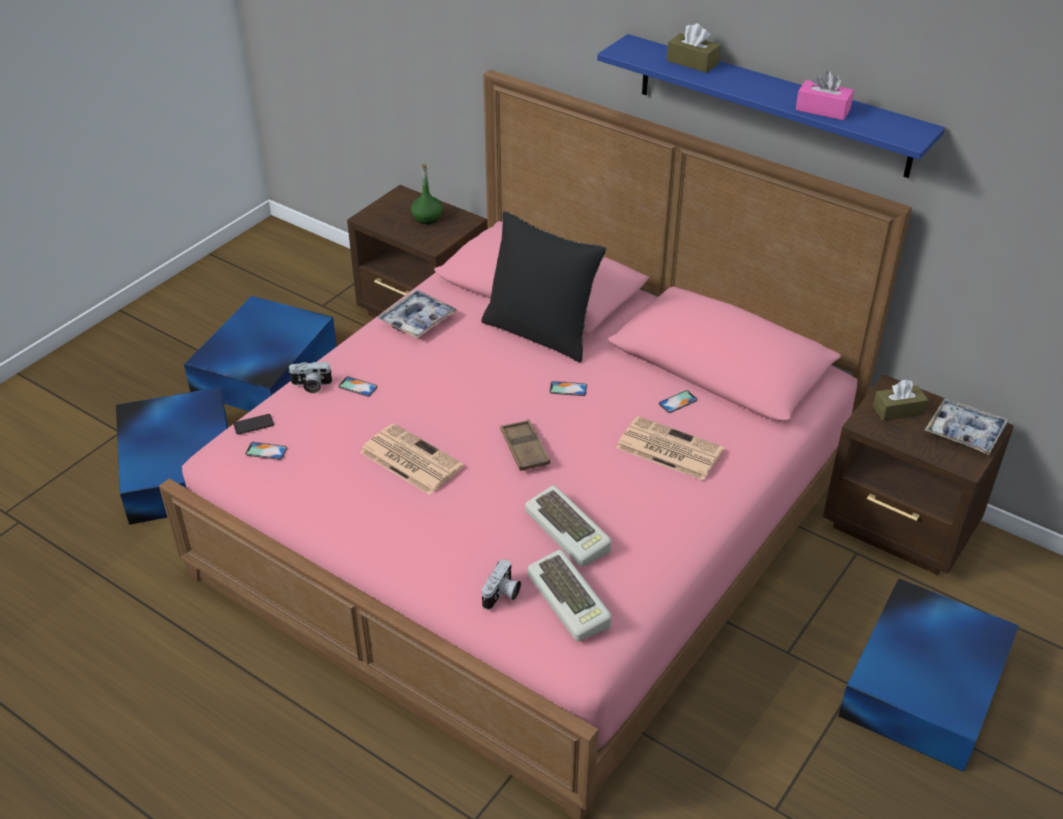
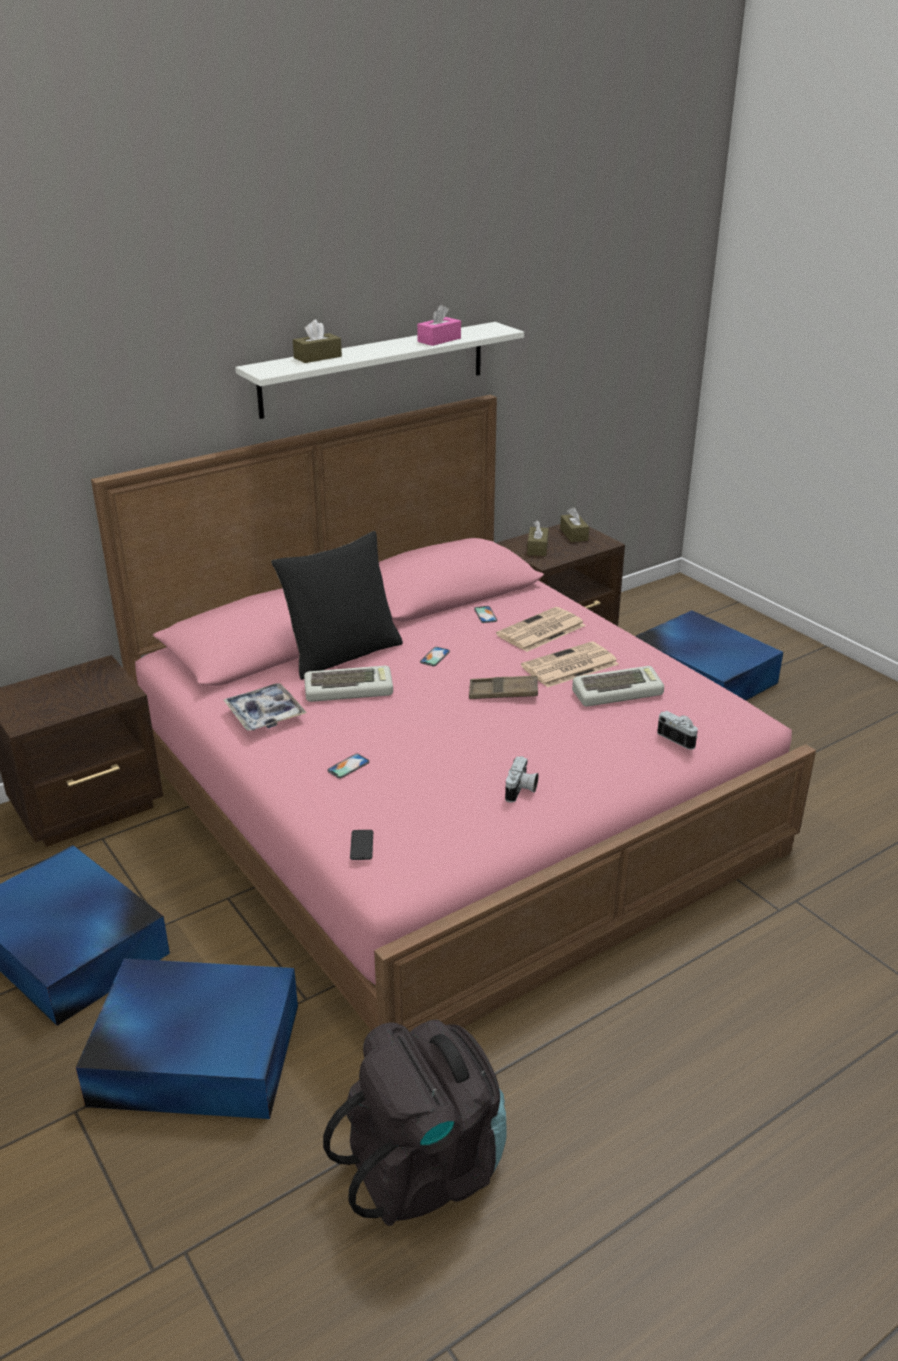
camera: 70 degrees left, 10 degrees down
phone [245,442,287,460] -> none
camera [288,362,332,393] -> camera moved to [505,756,538,803]
newspaper [360,423,464,495] -> newspaper moved to [521,641,619,687]
green bottle [411,163,443,224] -> none
keyboard [528,550,611,641] -> keyboard moved to [304,666,393,702]
blue shelf [597,34,945,178] -> white shelf [235,322,524,419]
tray [925,399,1009,455] -> brown tissue box [560,507,589,542]
none -> black backpack [323,1020,506,1226]

